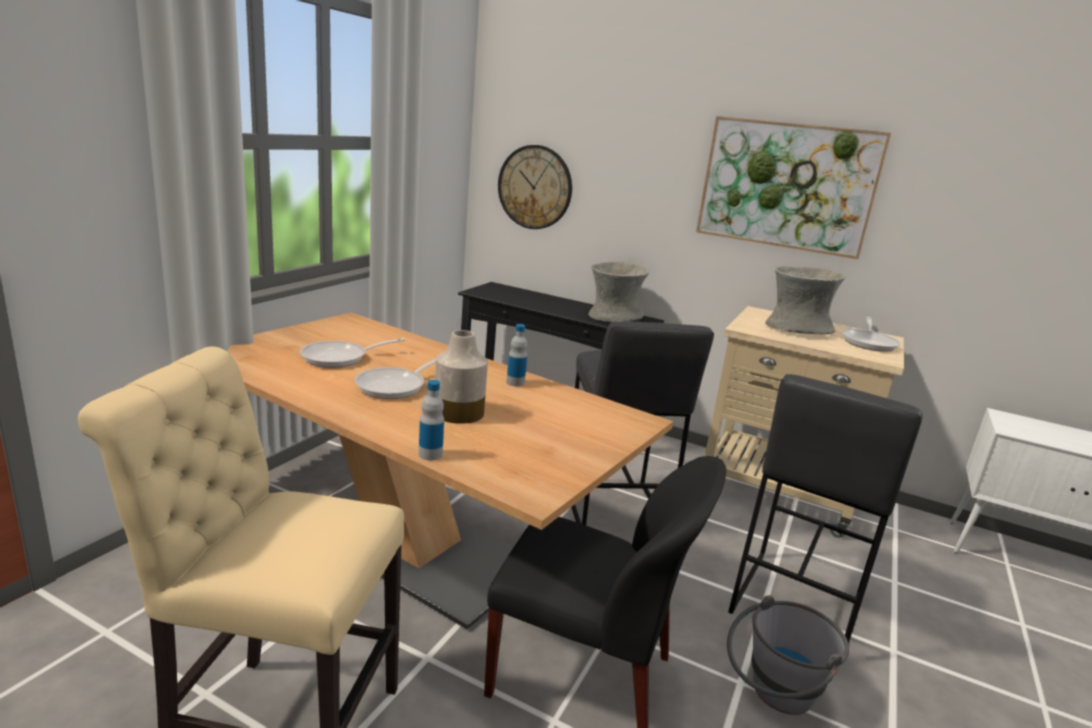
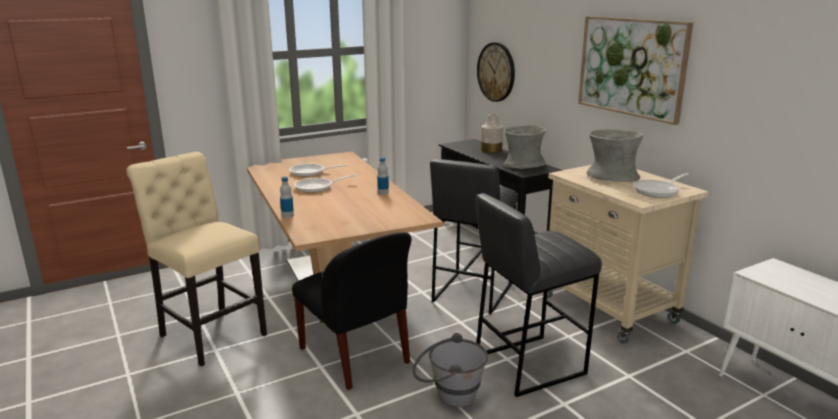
camera: 35 degrees right, 0 degrees up
beige vase [435,330,488,424] -> beige vase moved to [481,114,503,153]

